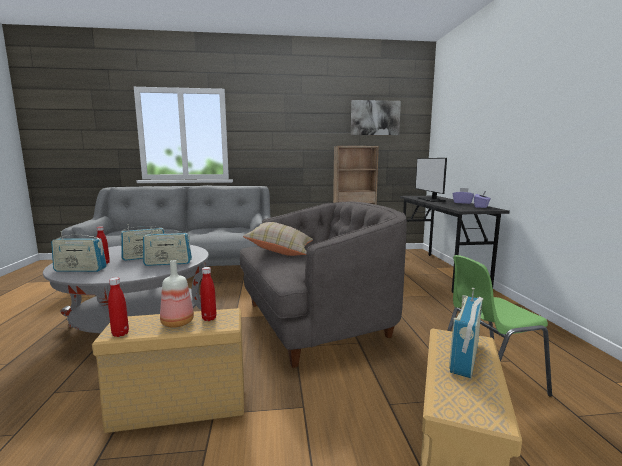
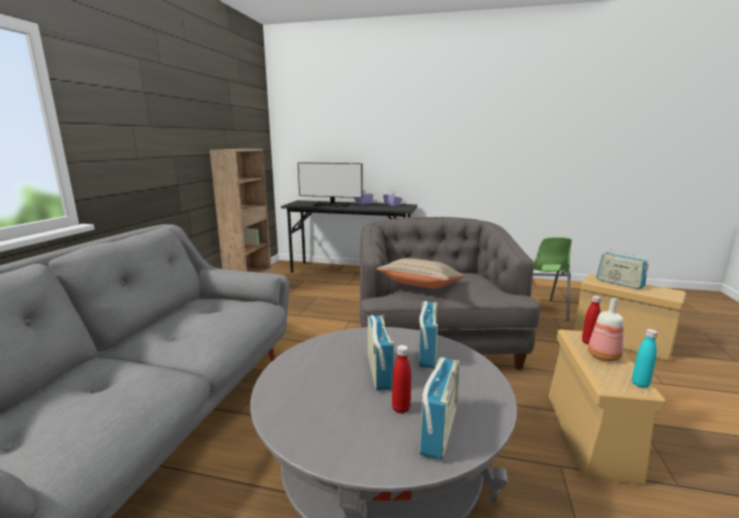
camera: 70 degrees left, 5 degrees up
red bottle [108,277,129,337] -> turquoise bottle [632,329,658,388]
picture [351,100,401,135] -> none

